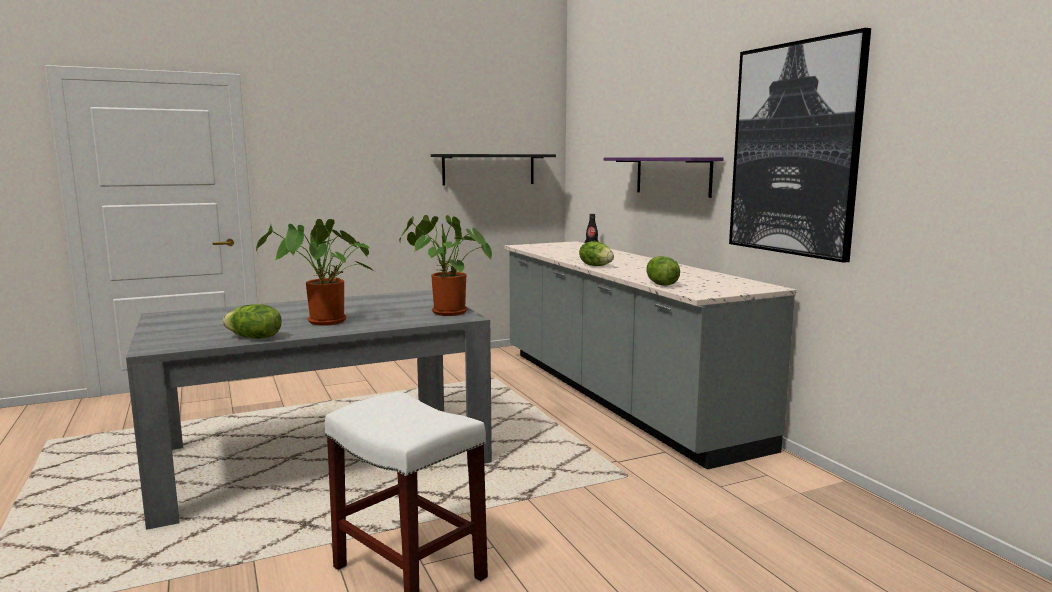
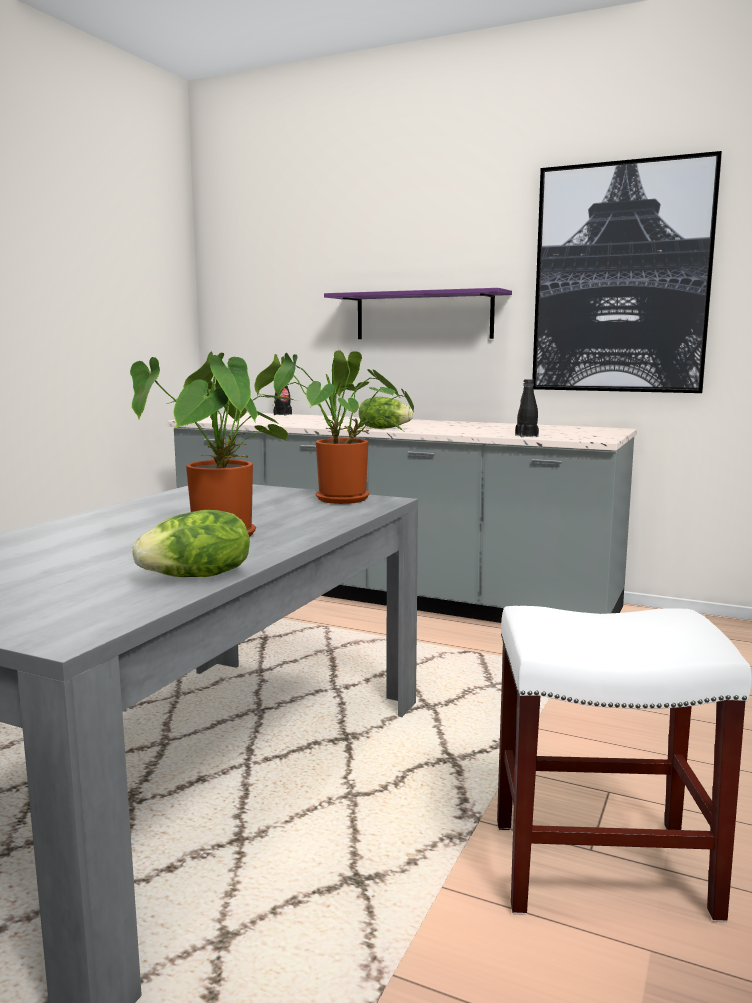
camera: 40 degrees left, 0 degrees up
black shelf [431,154,556,186] -> none
lettuce [646,256,680,286] -> black bottle [515,379,539,437]

